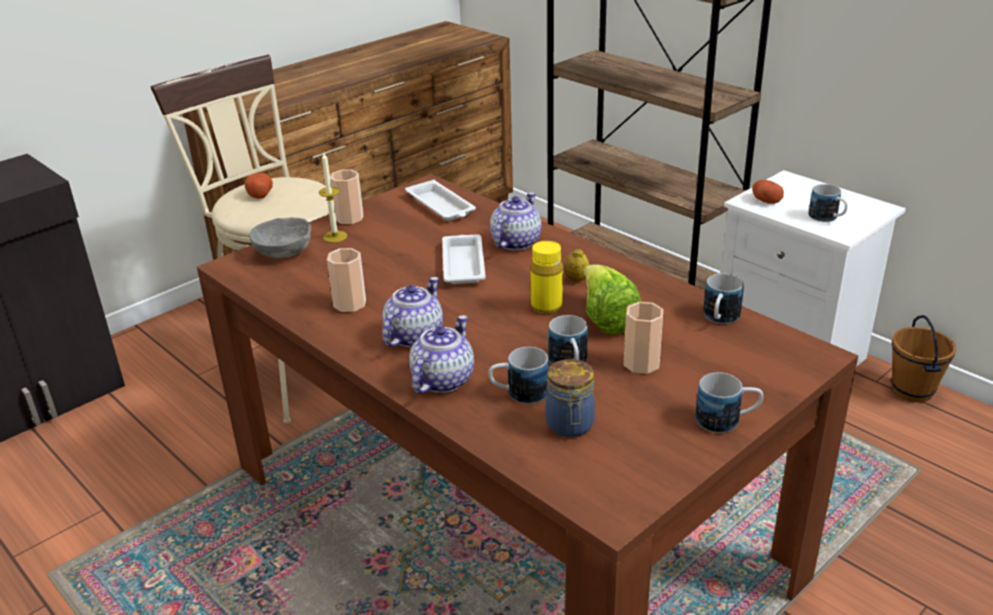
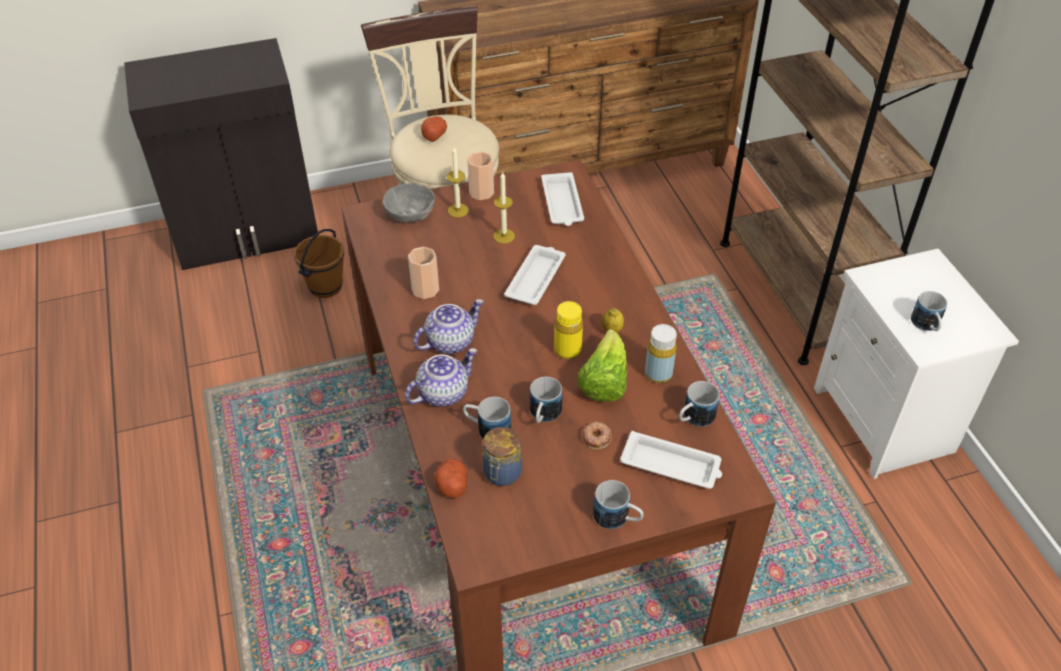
camera: 25 degrees right, 15 degrees up
teapot [490,193,542,250] -> none
cup [624,302,663,374] -> donut [582,421,612,450]
potato [752,180,784,204] -> potato moved to [434,459,468,498]
brown bucket [891,315,956,402] -> brown bucket moved to [294,229,344,298]
none -> candle [493,172,515,244]
none -> white tray [620,431,722,489]
none -> yellow bottle [645,324,677,383]

